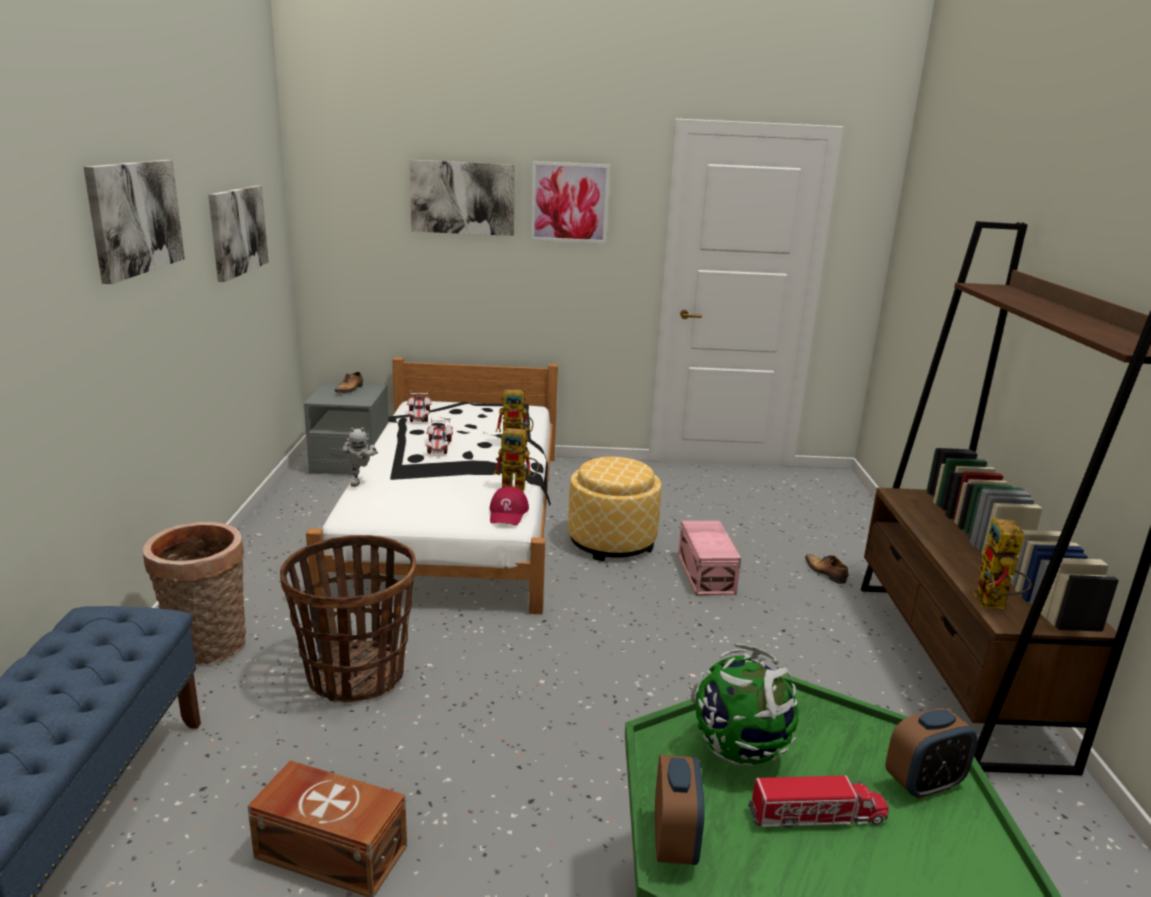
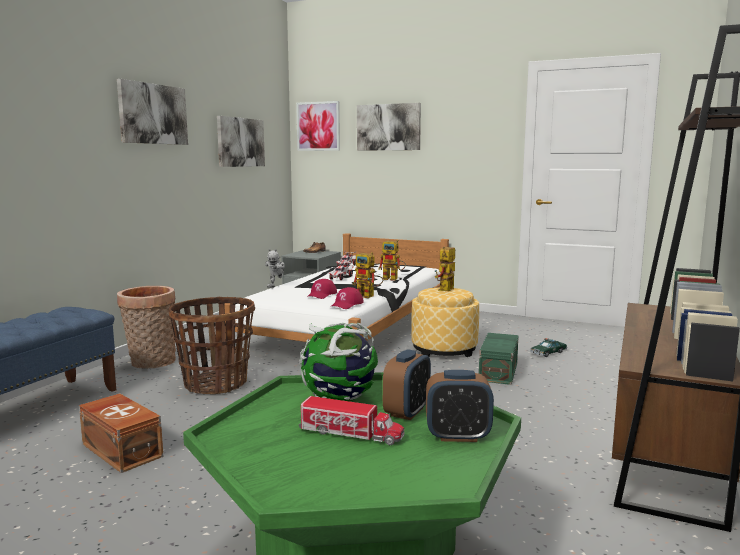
camera: 25 degrees right, 10 degrees down
picture [531,161,610,244] -> picture moved to [296,101,340,151]
alarm clock [655,755,705,865] -> alarm clock moved to [383,349,431,420]
pink storage box [678,521,741,596] -> green storage box [479,333,519,385]
shoe [805,554,849,584] -> none
toy robot [972,518,1032,609] -> toy robot moved to [435,247,455,291]
none -> red cap [307,279,337,299]
none -> toy car [530,338,567,357]

